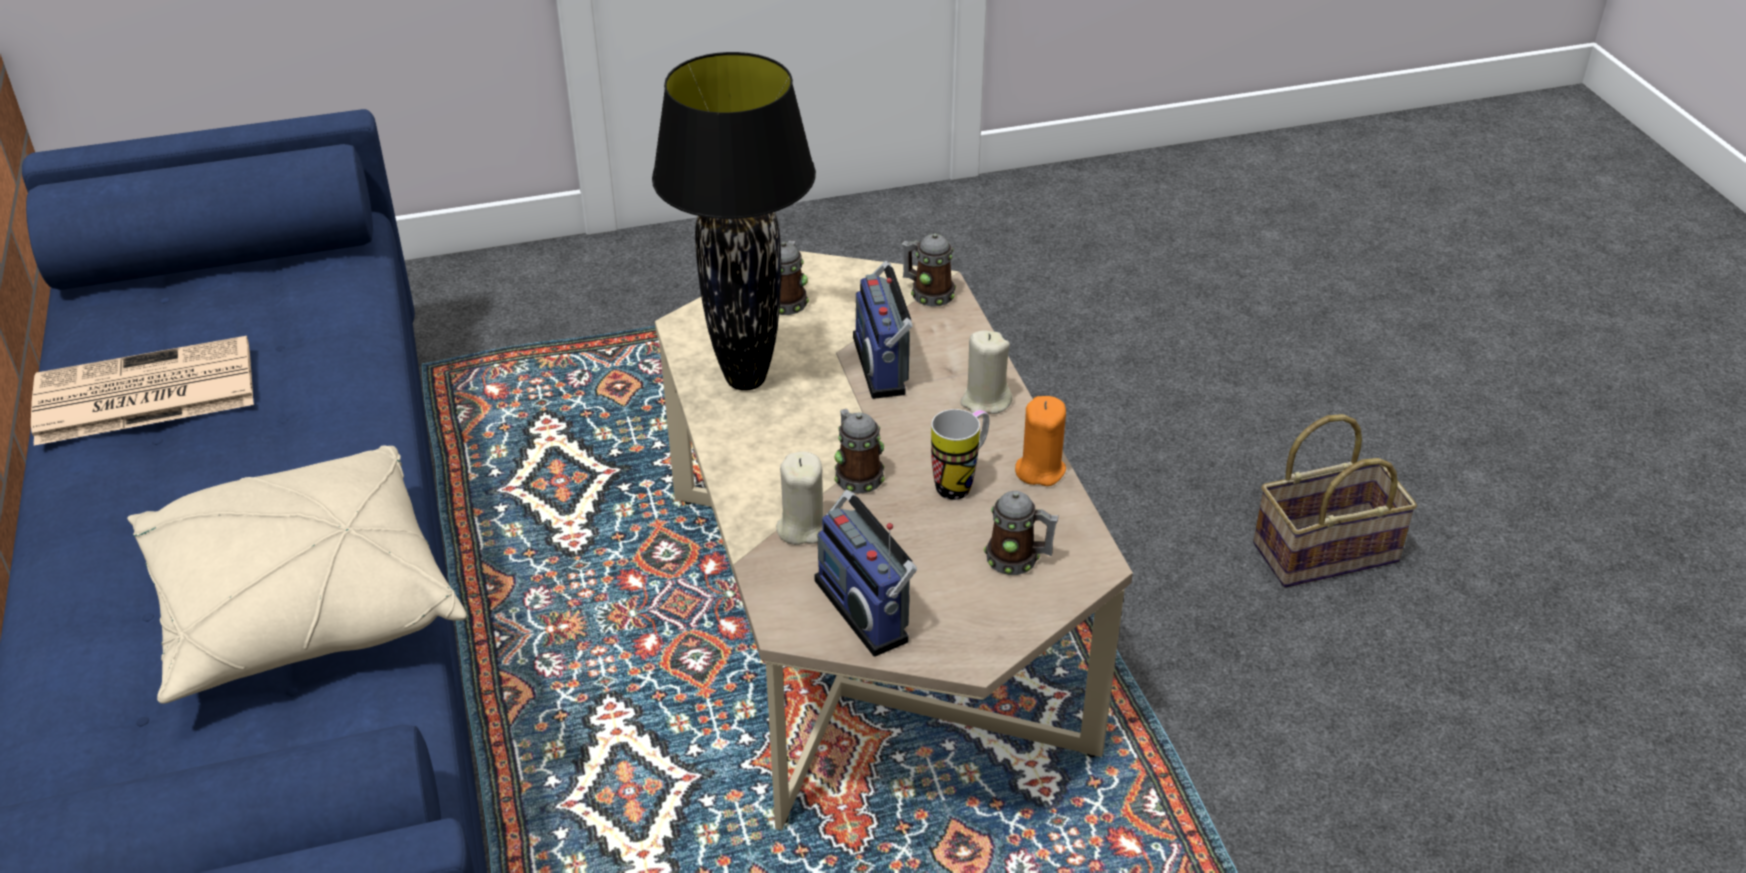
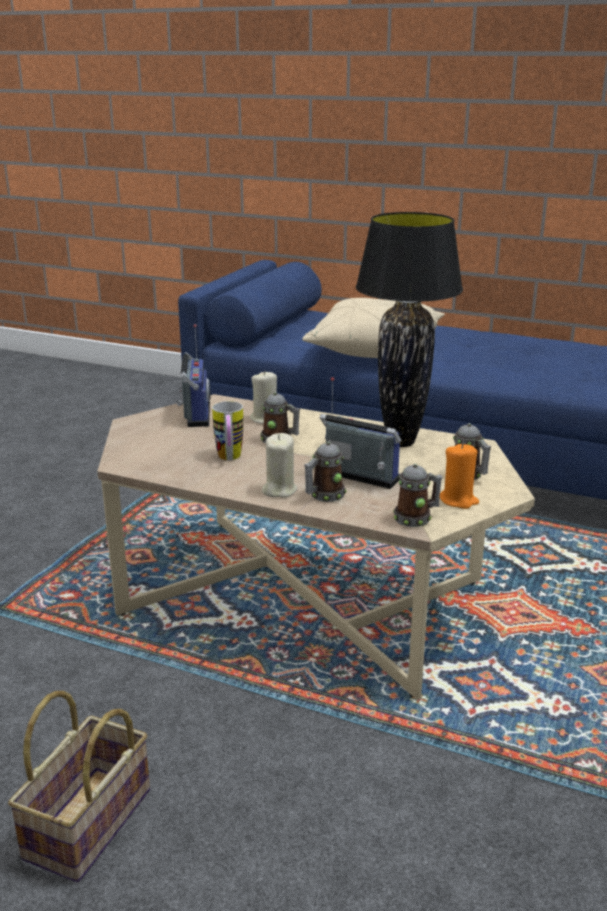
camera: 130 degrees right, 15 degrees down
newspaper [31,336,254,445] -> none
radio [814,490,917,657] -> radio turned 75 degrees clockwise [177,324,211,427]
mug [984,491,1059,575] -> mug moved to [304,442,346,502]
orange candle [1015,396,1066,486] -> orange candle moved to [440,443,479,509]

